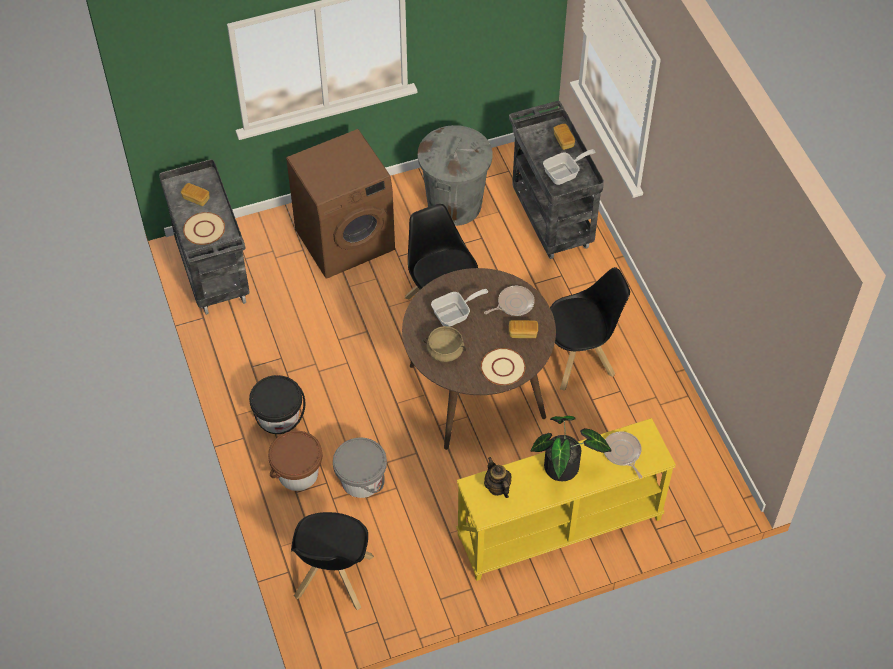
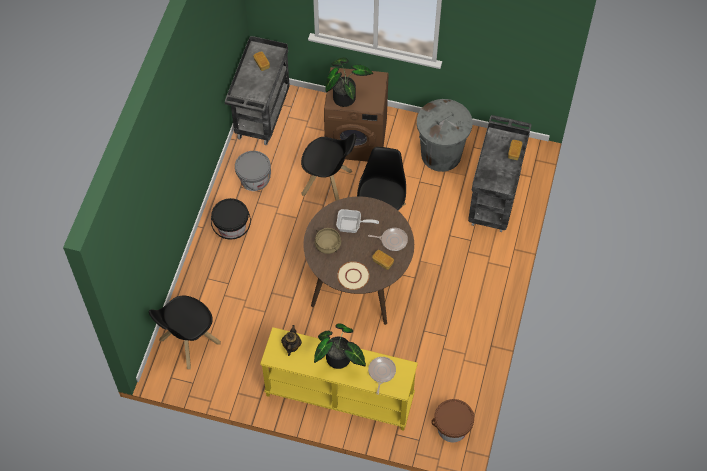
camera: 35 degrees right, 5 degrees up
beige plate [183,212,225,245] -> none
brown bucket [268,431,322,491] -> brown bucket moved to [431,399,474,443]
grey bucket [333,438,387,498] -> grey bucket moved to [235,151,271,191]
frying pan [543,149,595,185] -> none
black chair [550,267,630,391] -> black chair moved to [301,133,356,201]
none -> potted plant [325,57,373,107]

